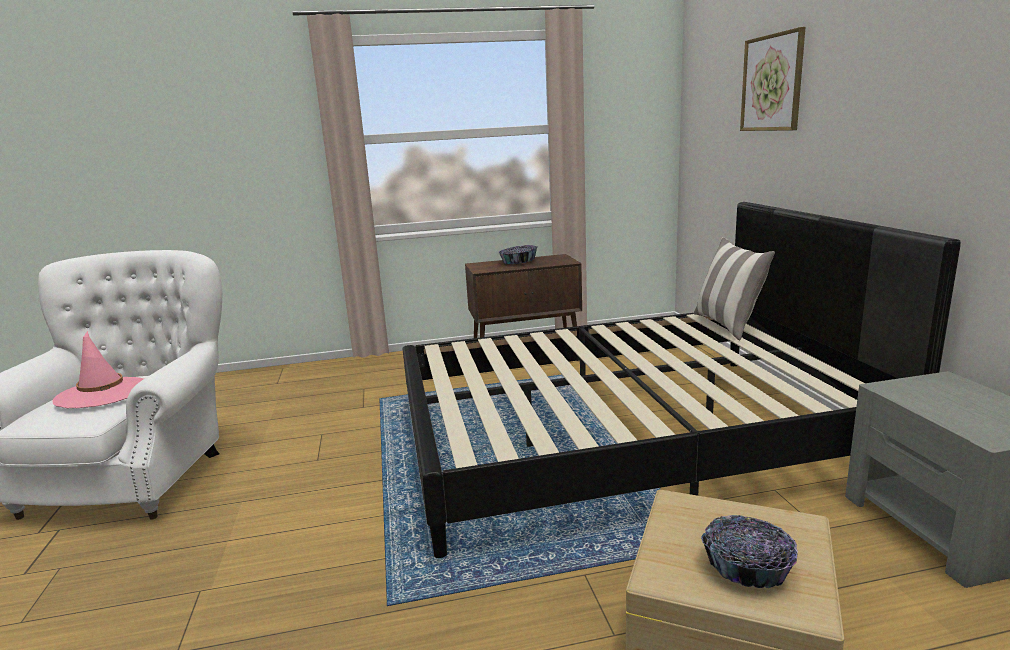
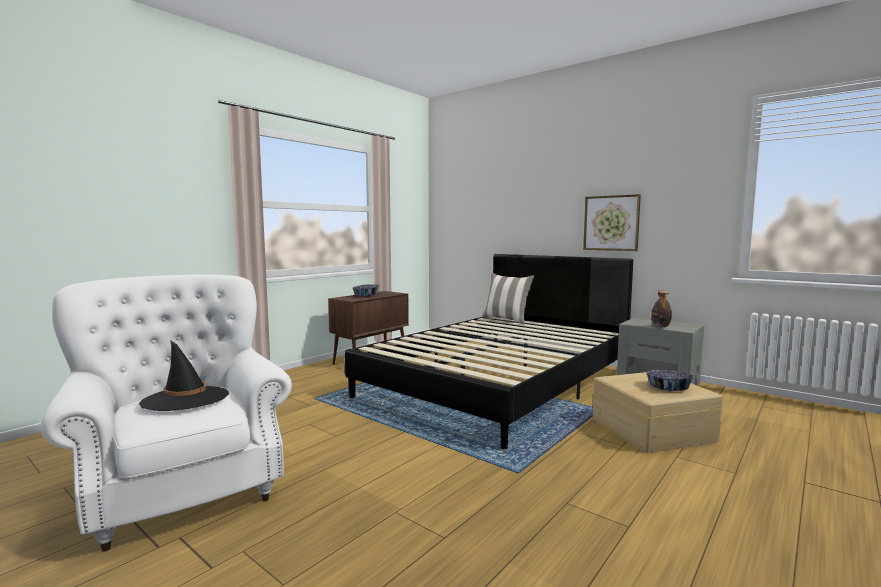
camera: 40 degrees left, 10 degrees down
pink hat [52,331,144,408] -> black hat [139,340,229,411]
picture [740,27,805,131] -> picture moved to [583,194,641,251]
none -> bottle [651,291,672,328]

